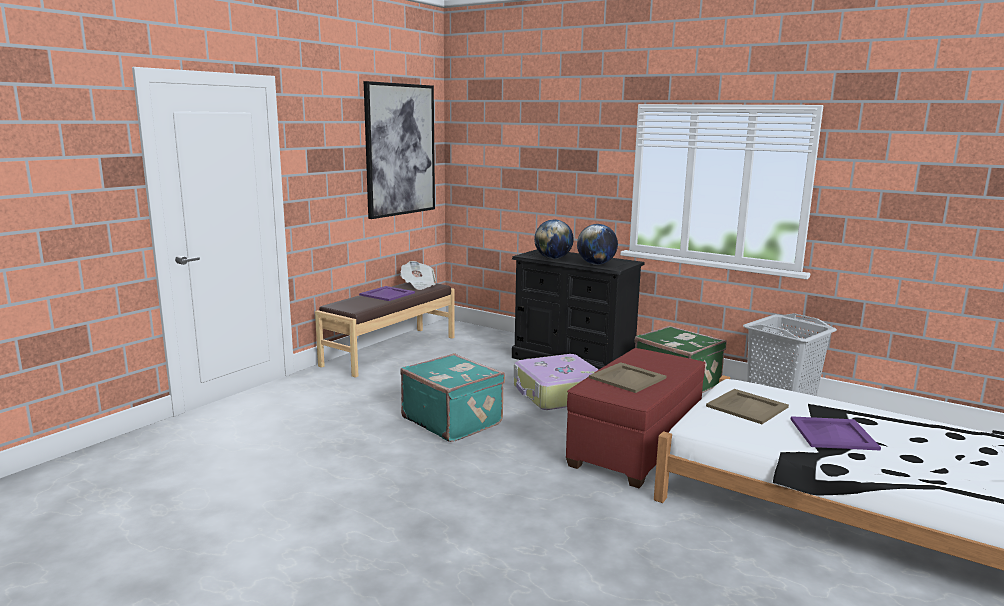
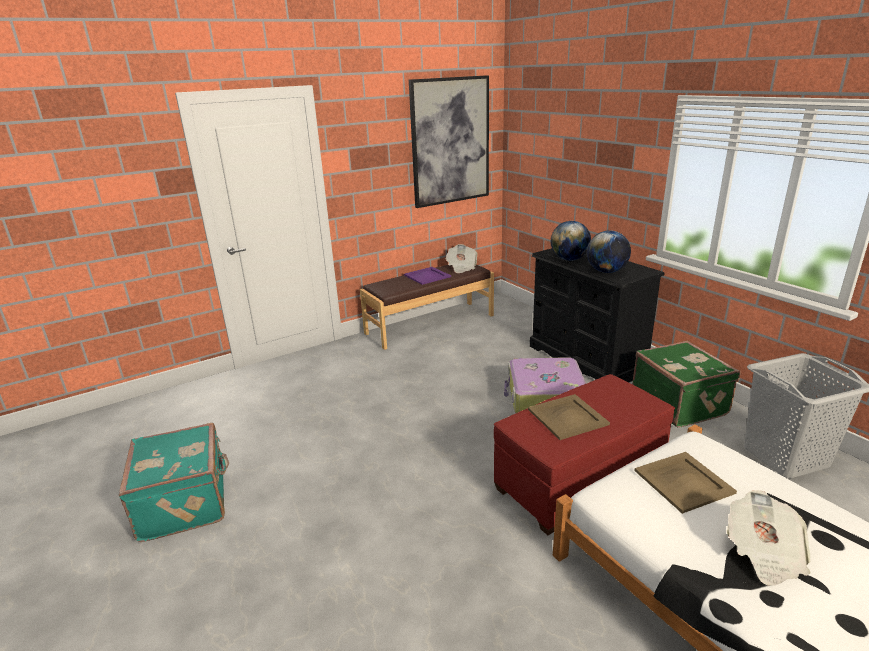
camera: 25 degrees right, 10 degrees up
turquoise suitcase [401,353,505,442] -> turquoise suitcase moved to [119,423,229,542]
purple tray [790,416,881,451] -> newspaper [727,490,811,586]

